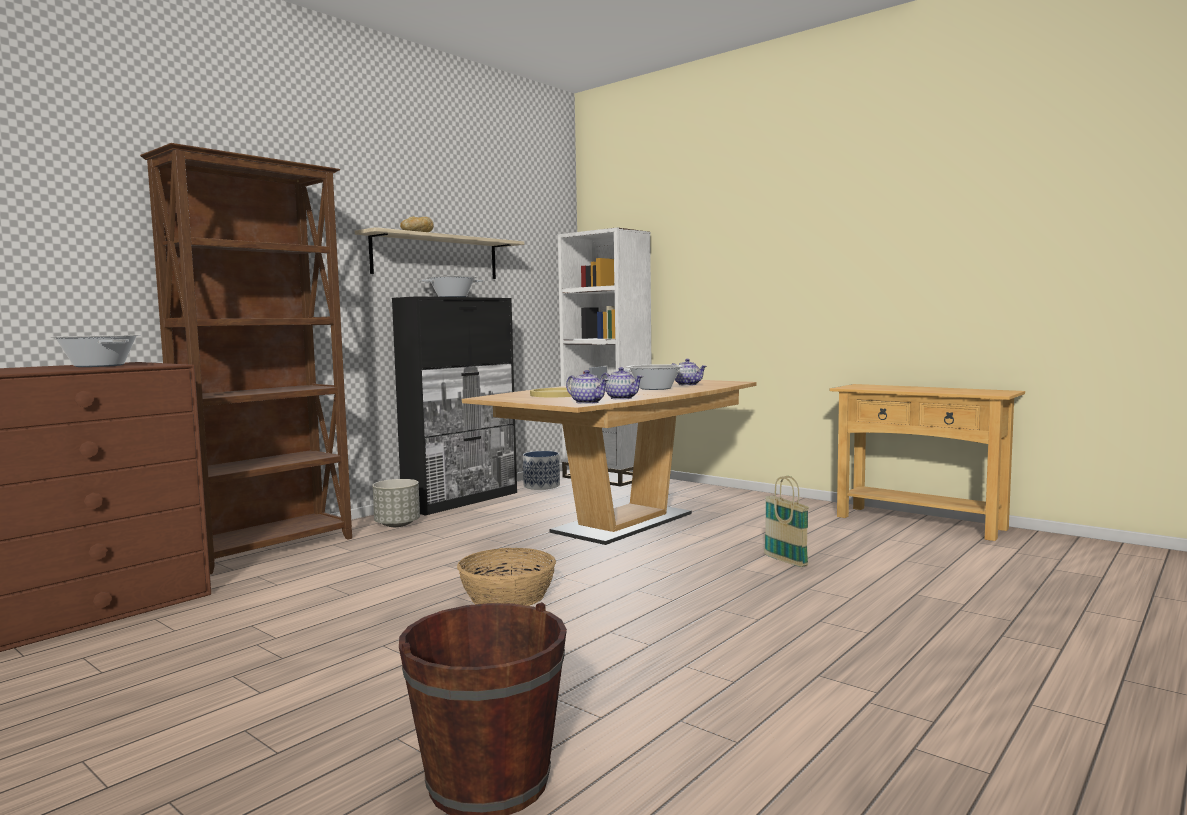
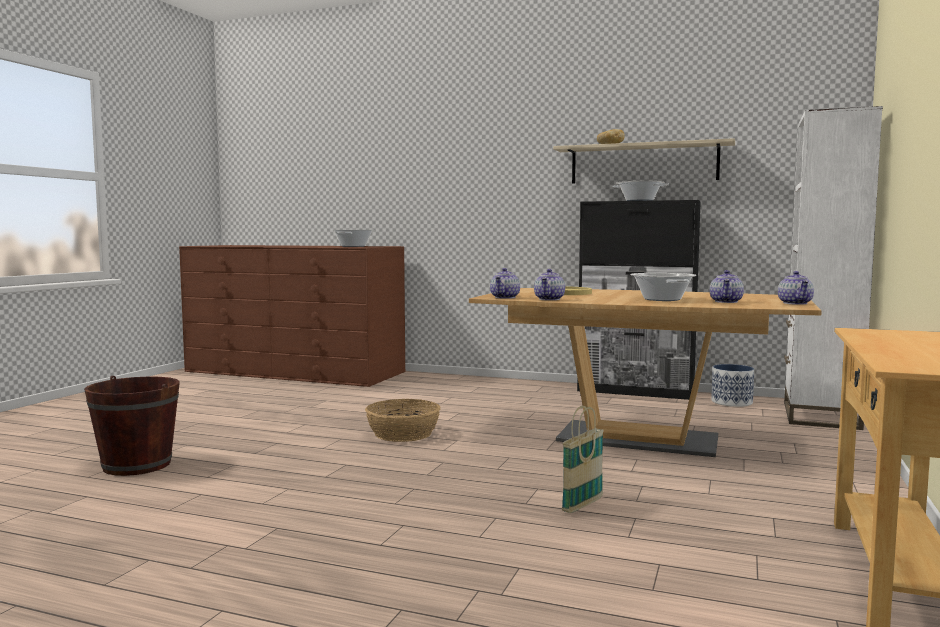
camera: 70 degrees right, 0 degrees up
brown bookcase [140,143,352,574] -> none
grey planter [372,479,420,527] -> none
none -> teapot [778,271,814,305]

